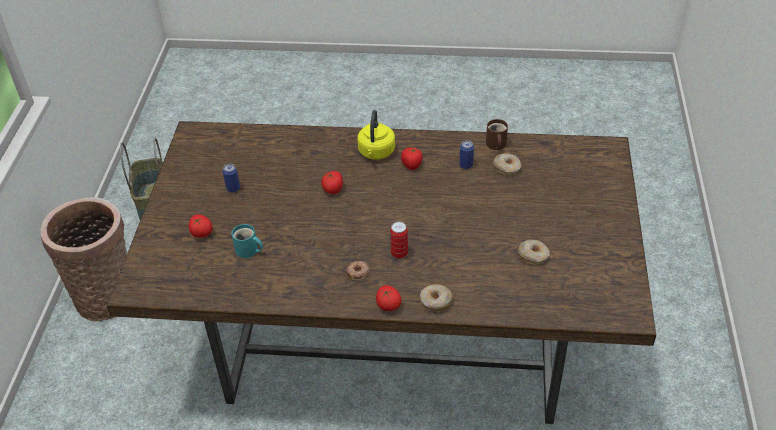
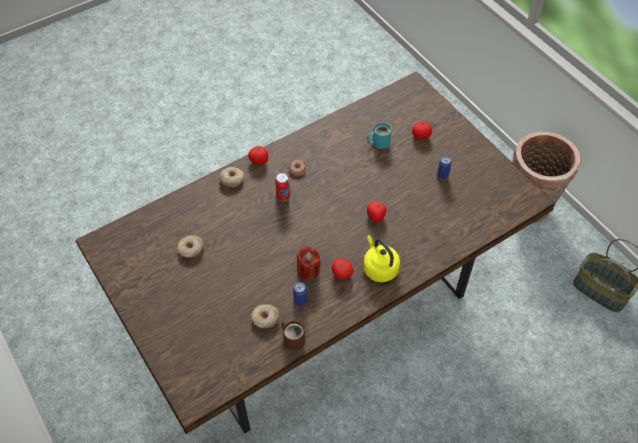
camera: 140 degrees right, 10 degrees up
none -> red candle [297,246,321,280]

